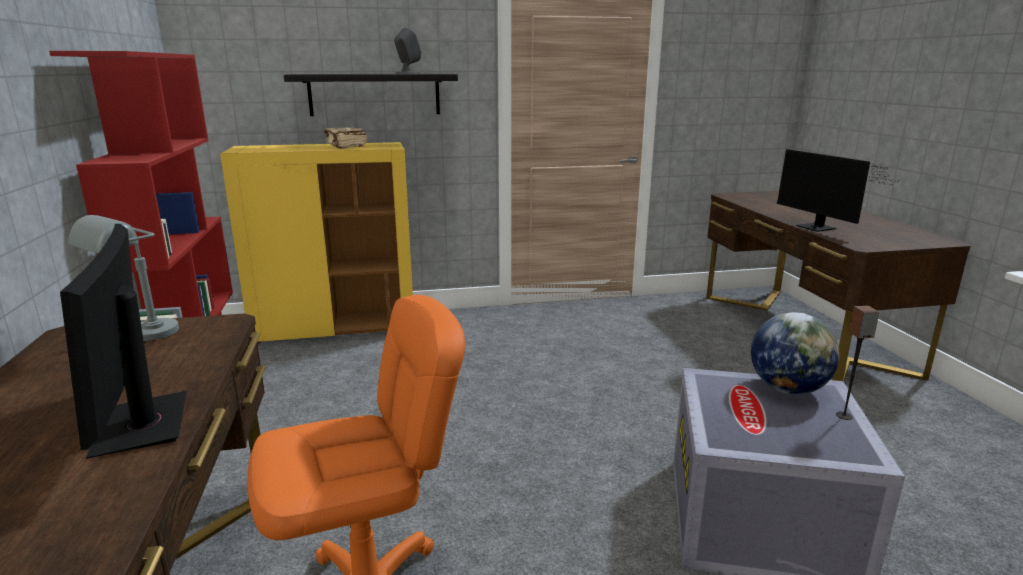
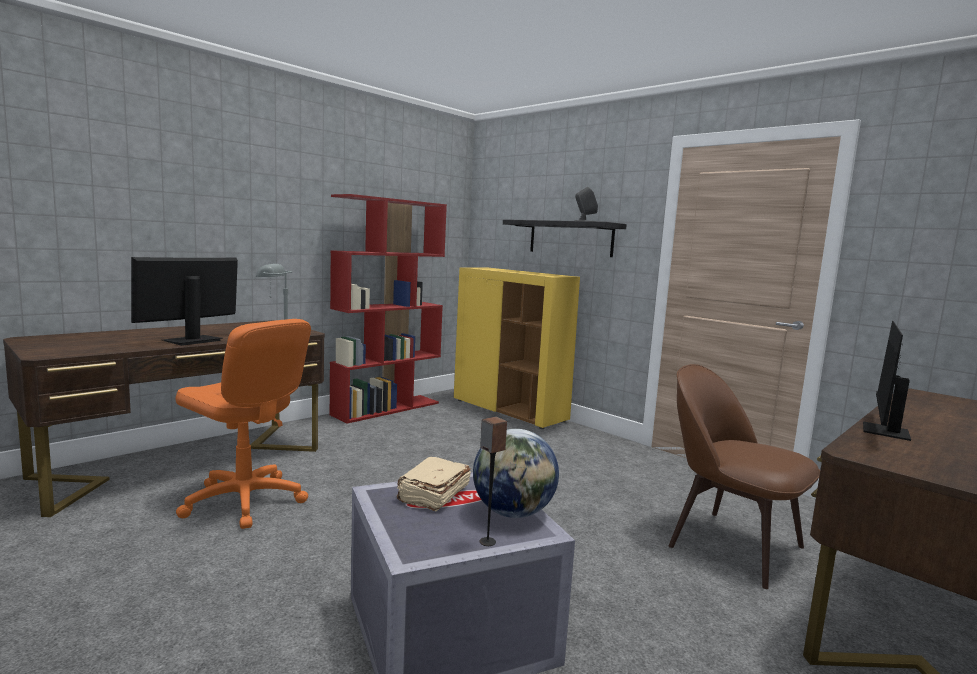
camera: 55 degrees right, 10 degrees down
beige book [324,127,367,149] -> beige book moved to [397,457,471,511]
none -> brown chair [669,364,820,589]

